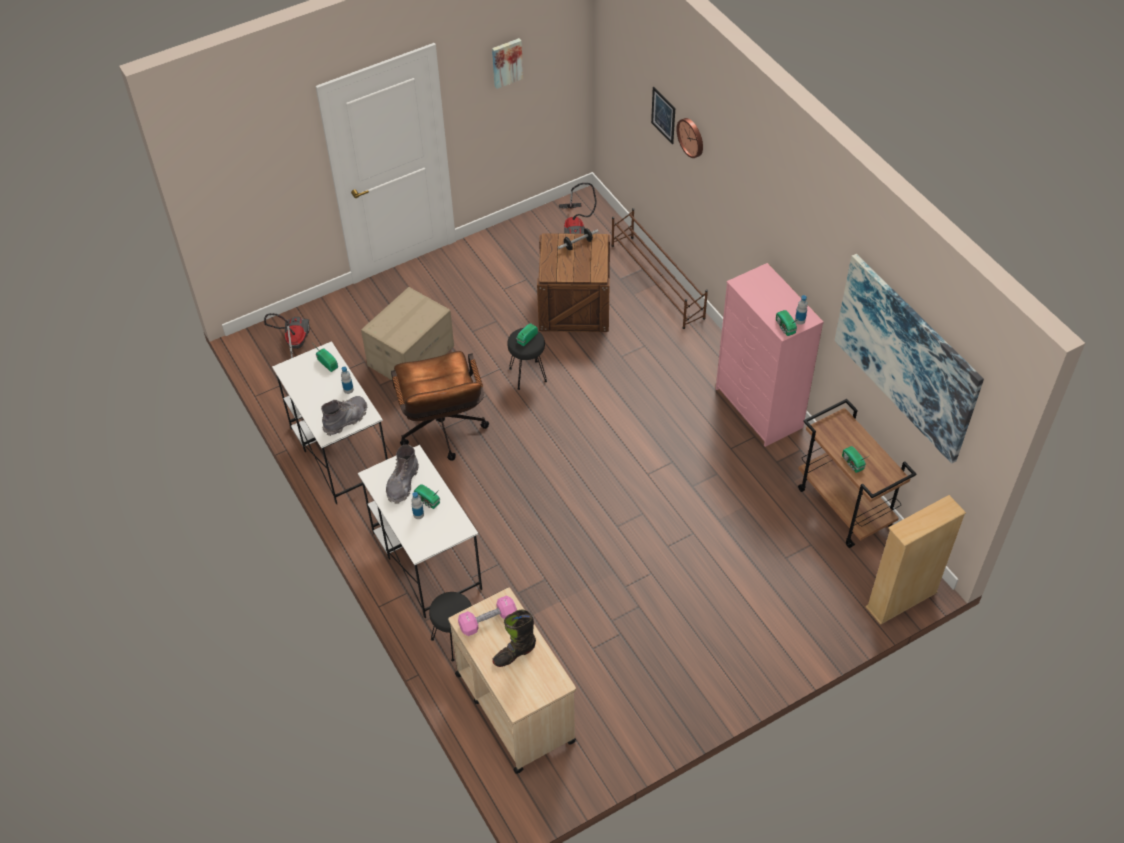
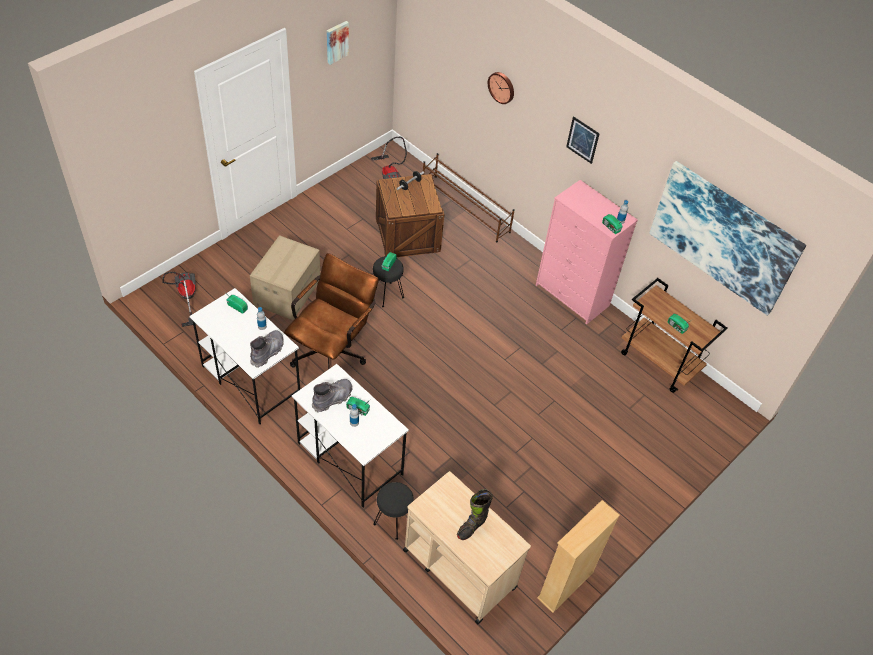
camera: 20 degrees left, 0 degrees up
grey boot [386,445,419,504] -> grey boot turned 135 degrees counterclockwise [312,379,353,412]
brown office chair [391,351,489,461] -> brown office chair turned 120 degrees counterclockwise [284,253,379,369]
pink dumbbell [458,596,517,636] -> none
picture [651,87,675,144] -> picture moved to [566,116,600,164]
beige bookcase [865,495,966,625] -> beige bookcase moved to [537,500,620,613]

